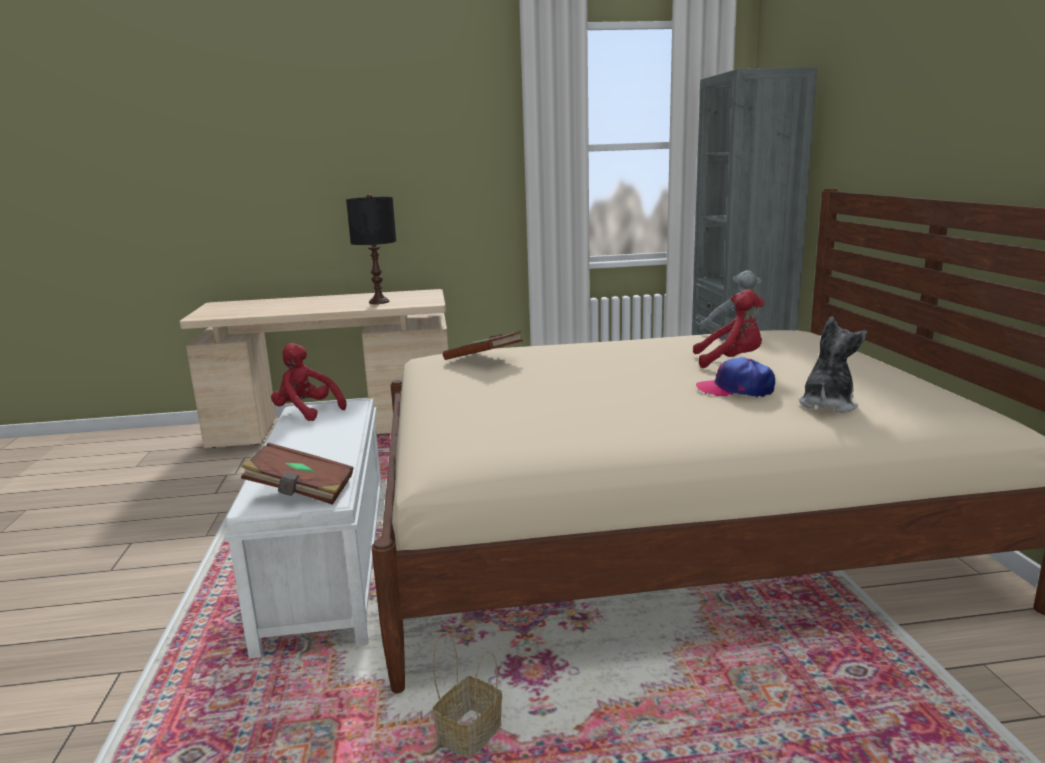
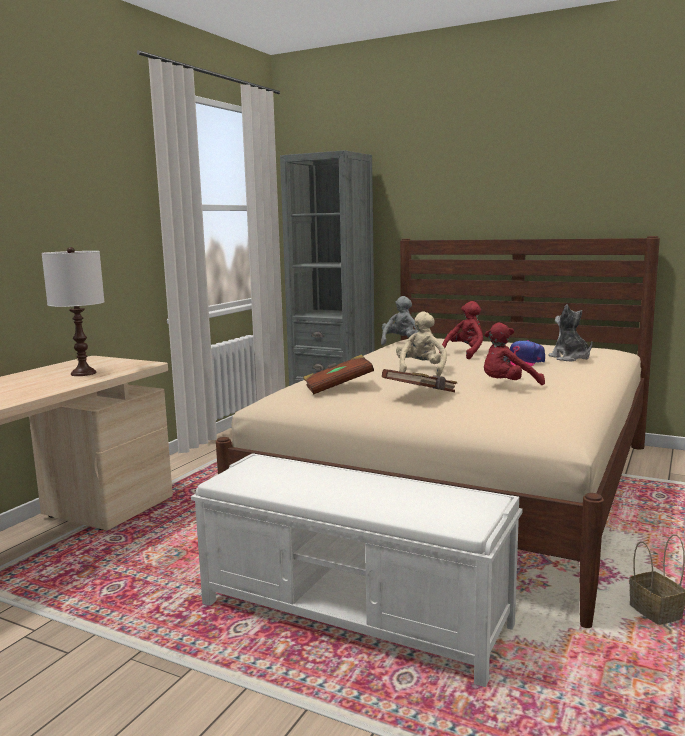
camera: 55 degrees left, 5 degrees down
brown book [241,443,354,505] -> brown book moved to [382,369,457,392]
red plush toy [271,343,347,421] -> red plush toy moved to [484,323,545,385]
black table lamp [346,194,396,304] -> white table lamp [42,247,105,376]
none -> beige plush toy [396,311,447,376]

